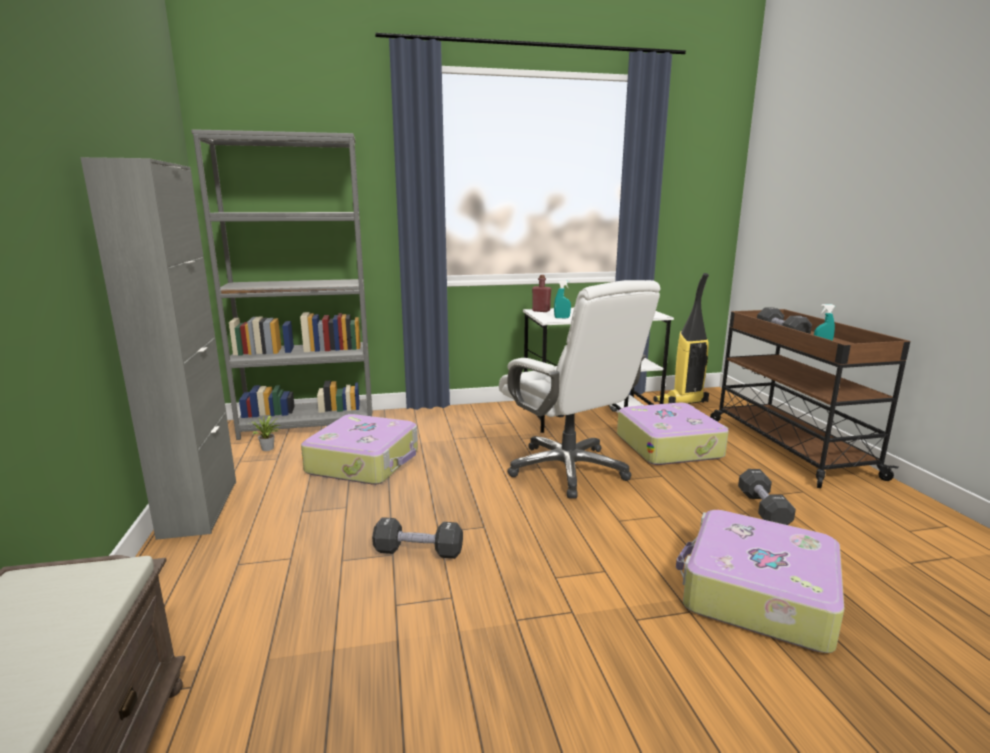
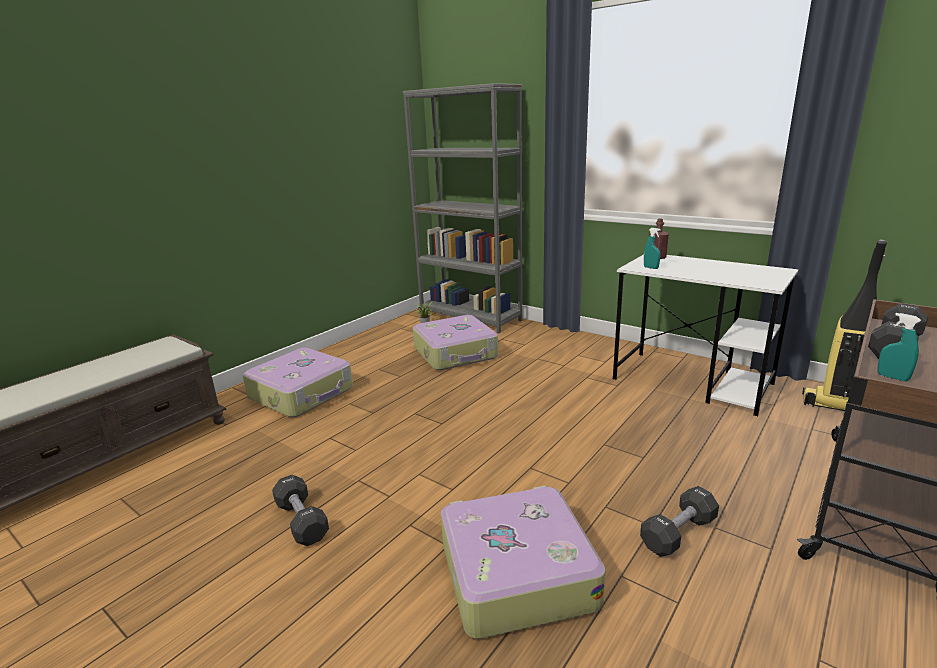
camera: 50 degrees right, 5 degrees up
grey cabinet [80,157,236,540] -> none
black dumbbell [372,517,463,559] -> black dumbbell moved to [272,474,329,546]
white office chair [499,280,660,499] -> none
suitcase [617,403,729,465] -> suitcase moved to [243,348,353,417]

